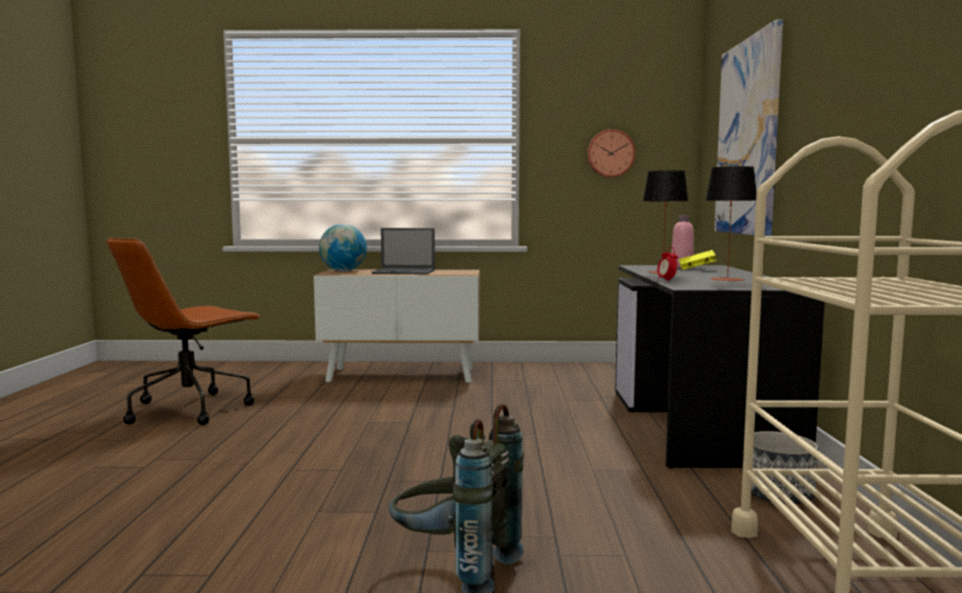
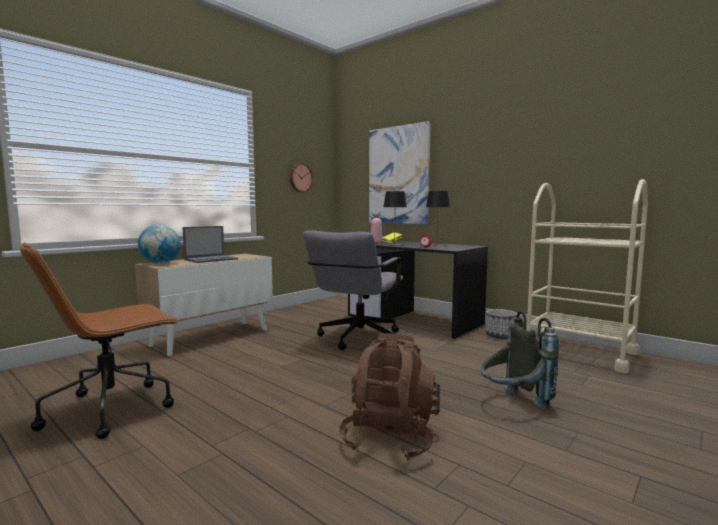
camera: 50 degrees left, 0 degrees up
brown office chair [107,237,262,425] -> brown office chair turned 60 degrees clockwise [19,243,179,439]
none -> grey office chair [303,230,403,350]
none -> brown backpack [339,333,441,460]

